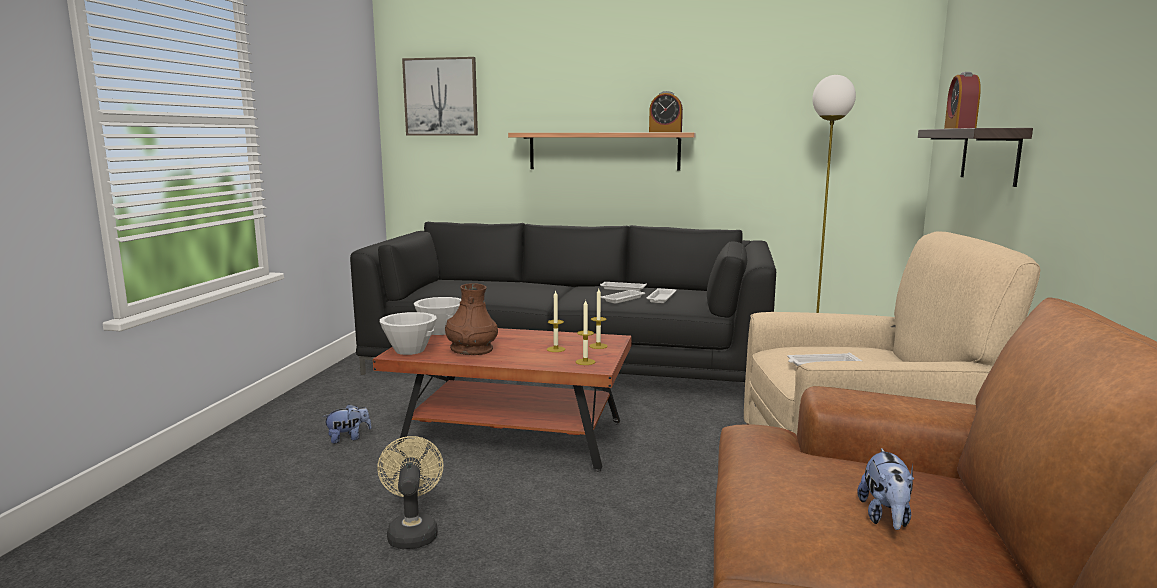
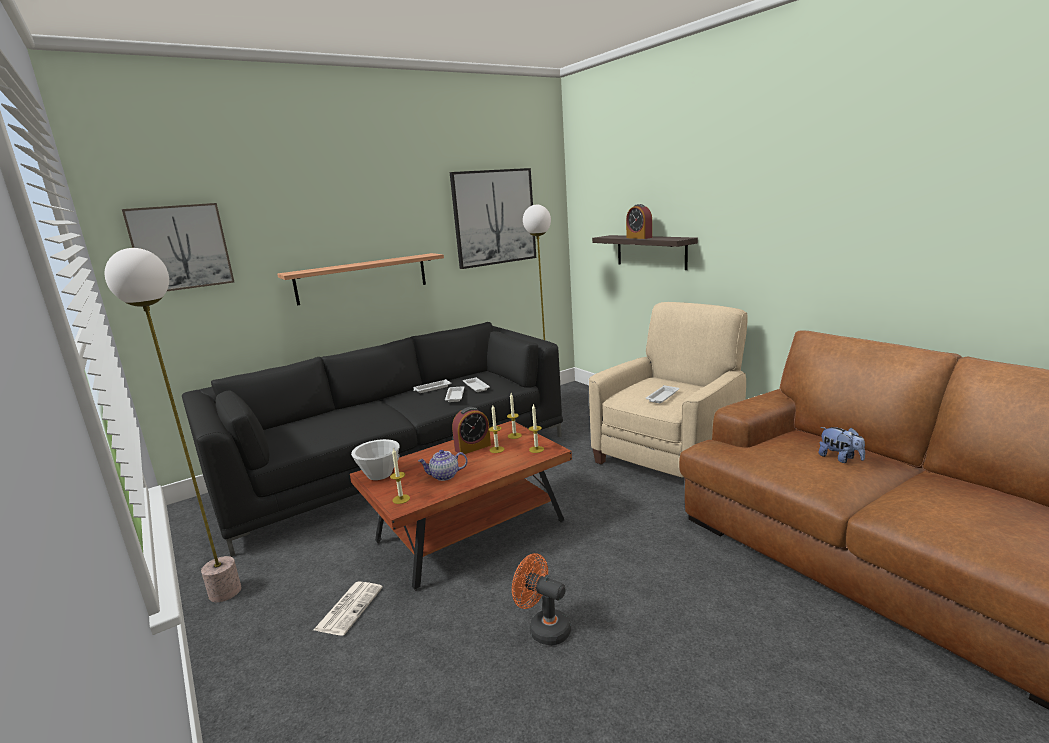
camera: 45 degrees left, 5 degrees up
plush toy [323,404,372,444] -> newspaper [314,581,383,636]
beige fan [377,436,444,549] -> orange fan [512,553,571,646]
white bowl [380,312,437,355] -> candle [390,448,410,504]
brown vase [445,283,498,355] -> teapot [418,450,468,481]
alarm clock [649,91,683,132] -> alarm clock moved to [452,407,491,454]
none -> floor lamp [105,248,241,602]
none -> picture [450,168,536,269]

